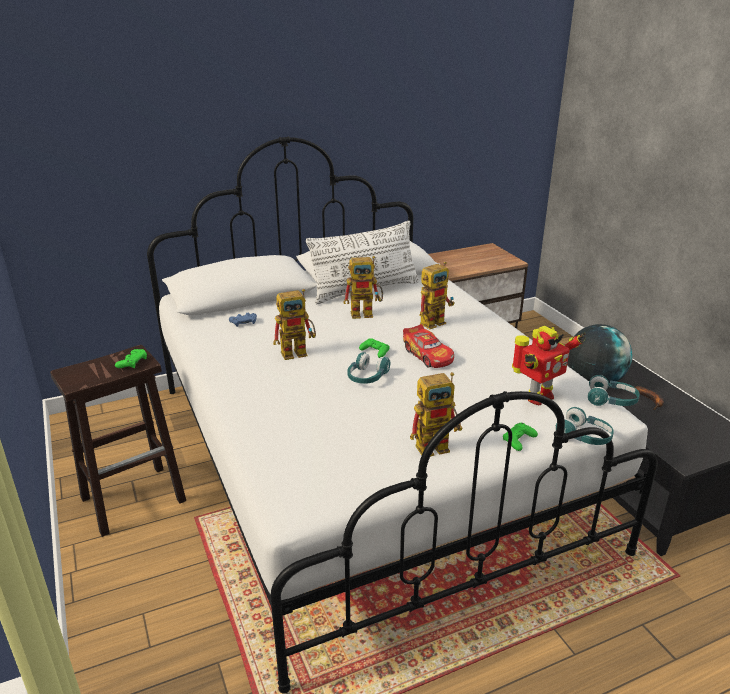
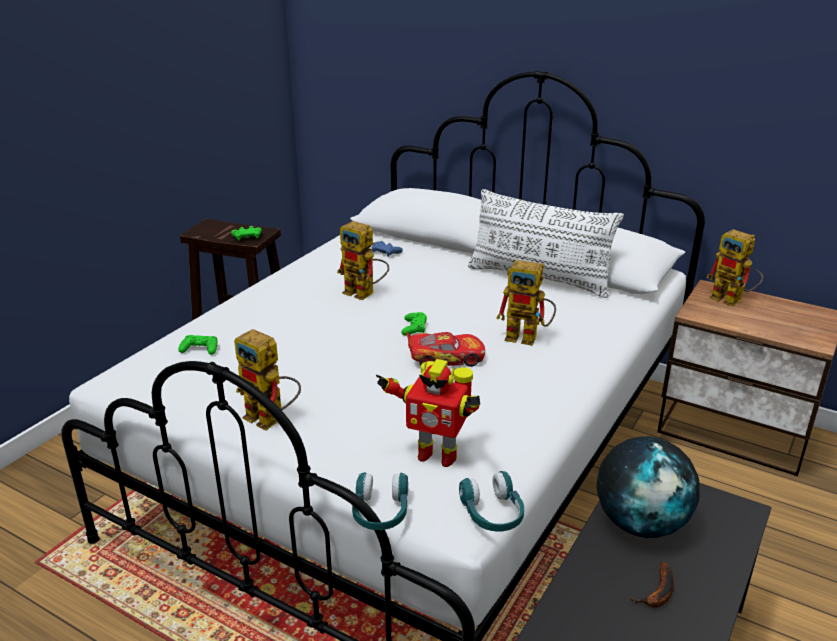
camera: 55 degrees right, 0 degrees up
toy robot [344,256,383,319] -> toy robot moved to [706,229,763,306]
turquoise headphones [347,352,390,384] -> none
toy car [403,324,454,368] -> toy car turned 120 degrees counterclockwise [407,332,485,367]
green game controller [503,423,538,451] -> green game controller moved to [178,335,218,355]

